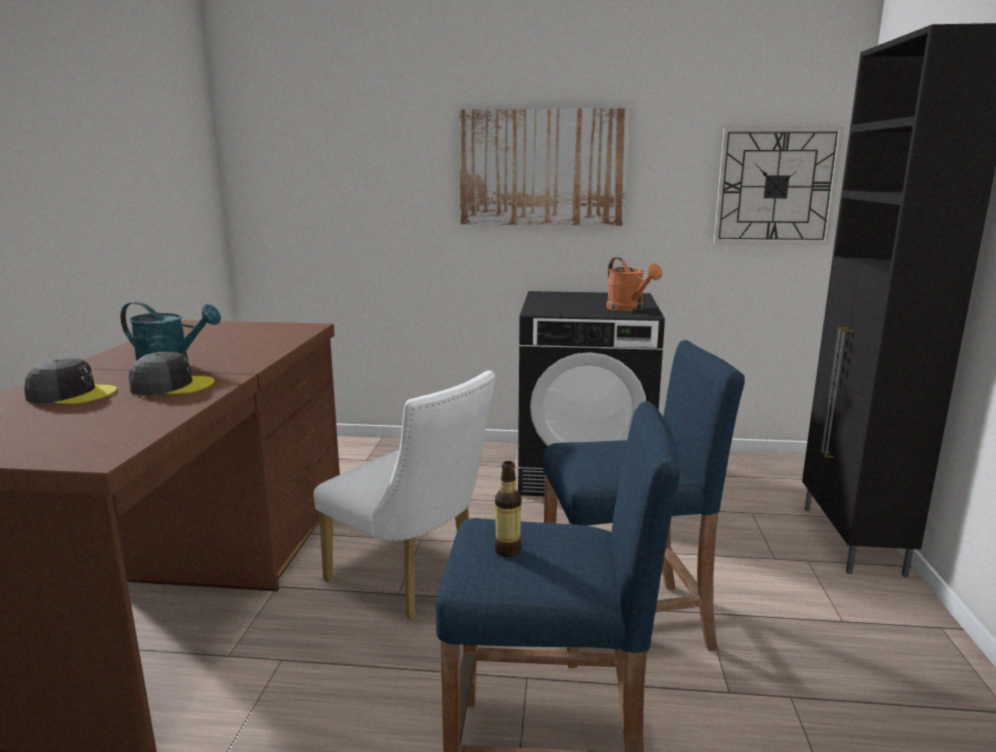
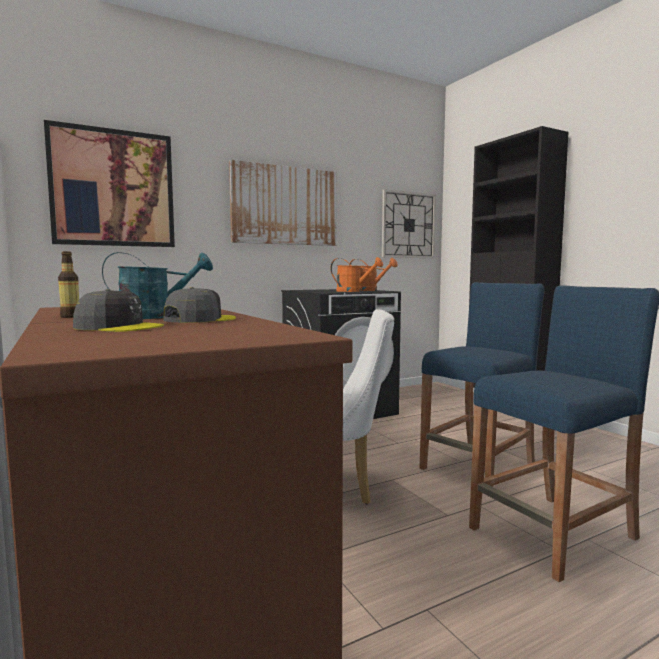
camera: 35 degrees left, 10 degrees down
grey cap [24,358,117,404] -> grey cap turned 45 degrees clockwise [73,289,164,332]
bottle [495,461,522,557] -> bottle moved to [58,251,79,318]
none -> picture [44,120,175,247]
none -> orange watering can [330,257,383,292]

